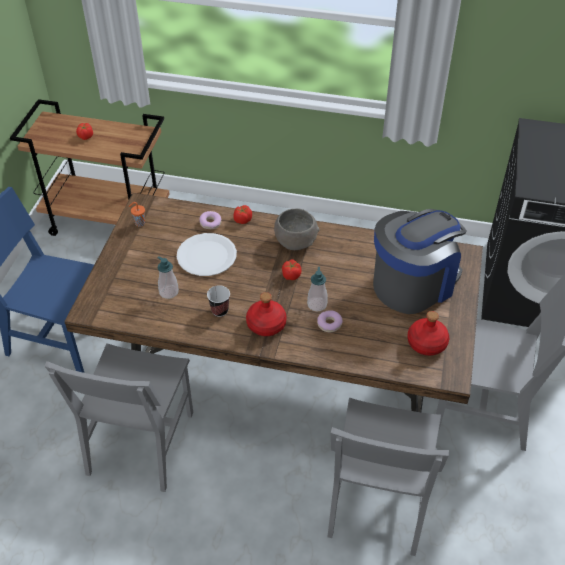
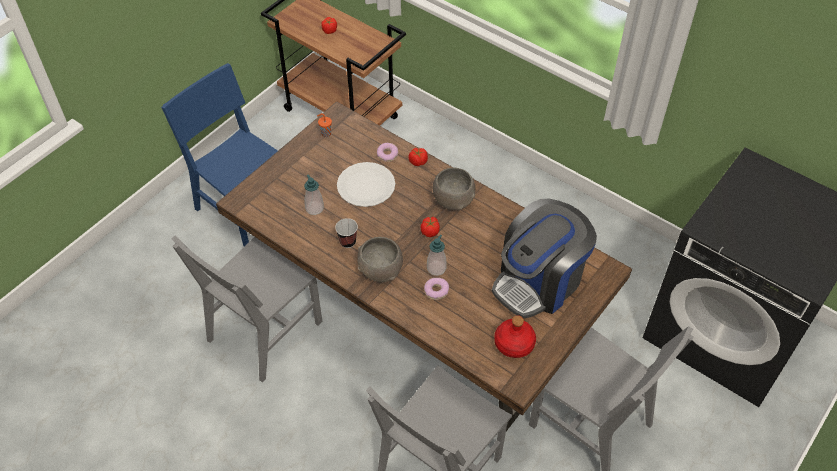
camera: 25 degrees right, 5 degrees up
red bottle [246,292,287,336] -> grey bowl [357,237,403,282]
coffee machine [373,209,466,314] -> coffee machine turned 150 degrees clockwise [492,198,597,318]

